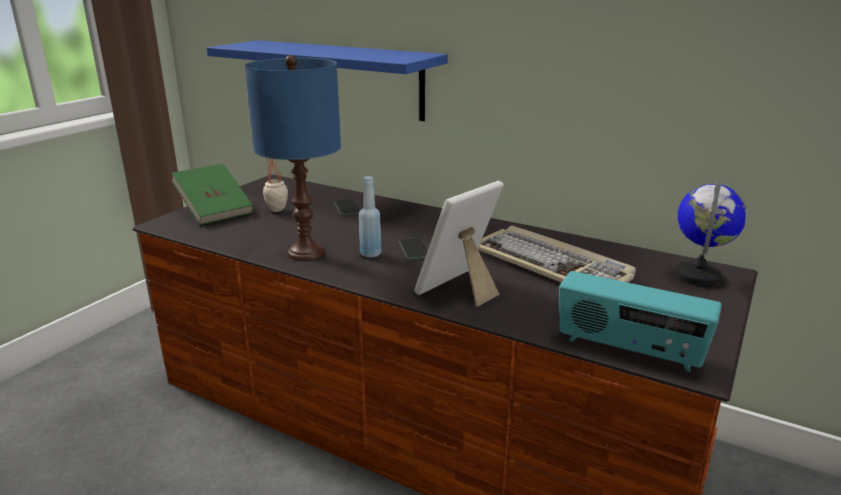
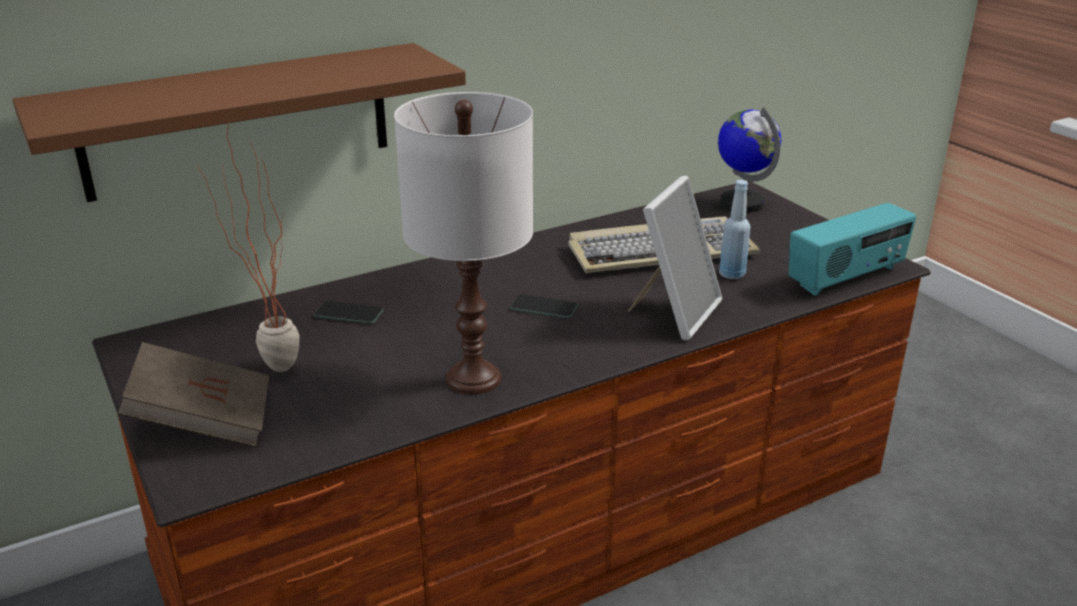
camera: 60 degrees left, 5 degrees up
green book [172,164,254,225] -> brown book [117,342,269,447]
blue shelf [207,40,448,121] -> brown shelf [12,43,466,202]
blue table lamp [245,55,341,261] -> white table lamp [394,92,533,394]
blue bottle [359,176,381,258] -> blue bottle moved to [719,180,750,279]
picture frame [414,181,504,307] -> picture frame turned 135 degrees counterclockwise [628,176,722,340]

